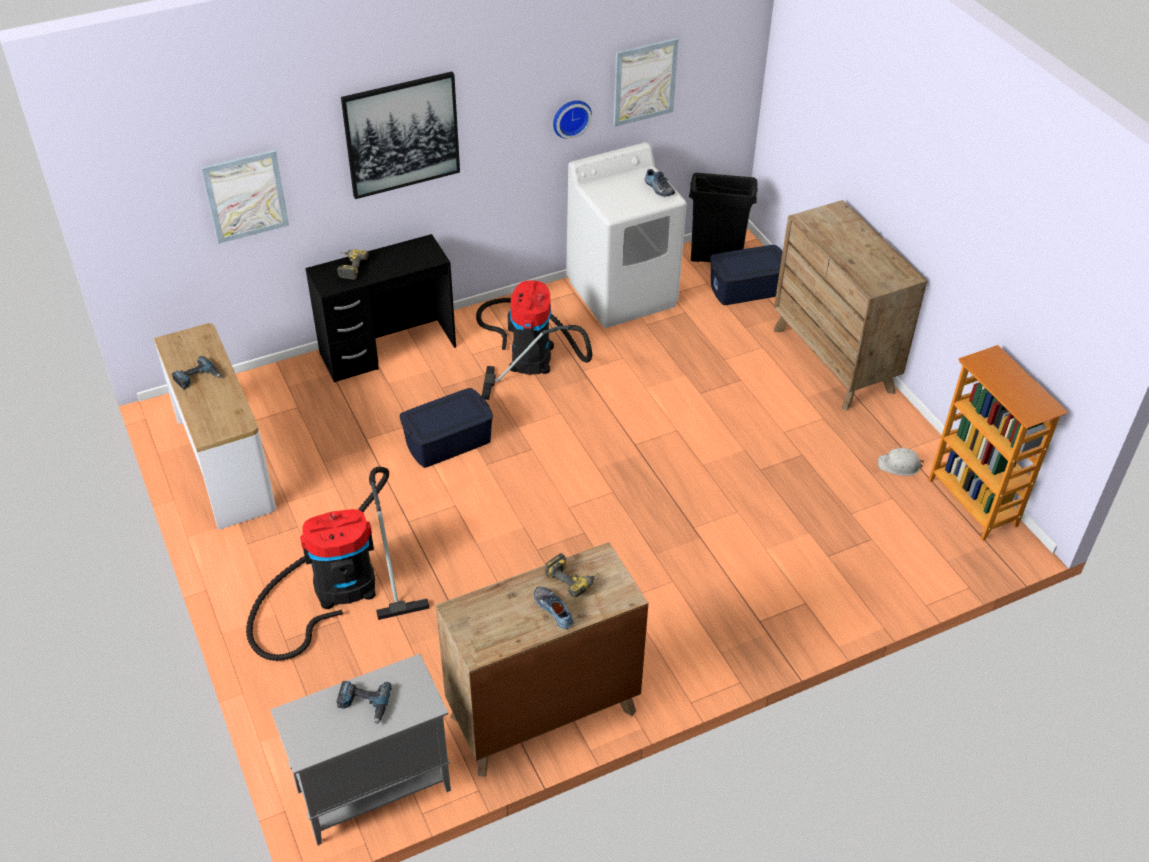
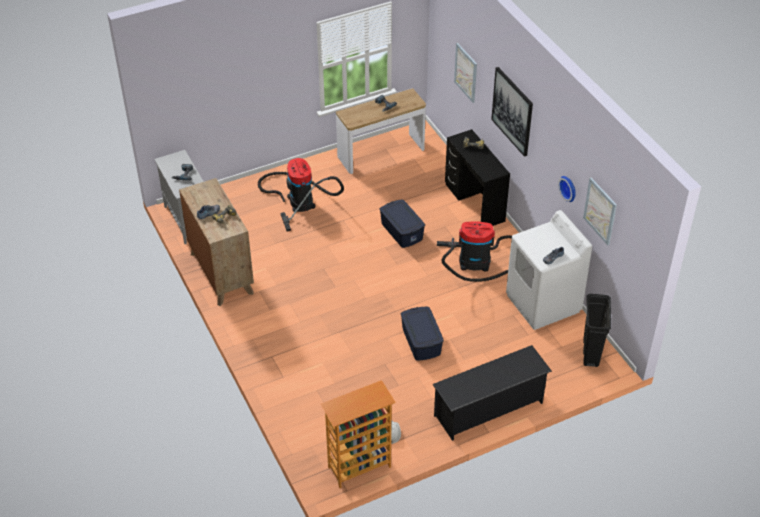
camera: 90 degrees right, 0 degrees up
blue storage box [710,245,783,305] -> blue storage box moved to [401,307,444,361]
brown dresser [774,200,927,411] -> black shoe rack [433,345,552,441]

